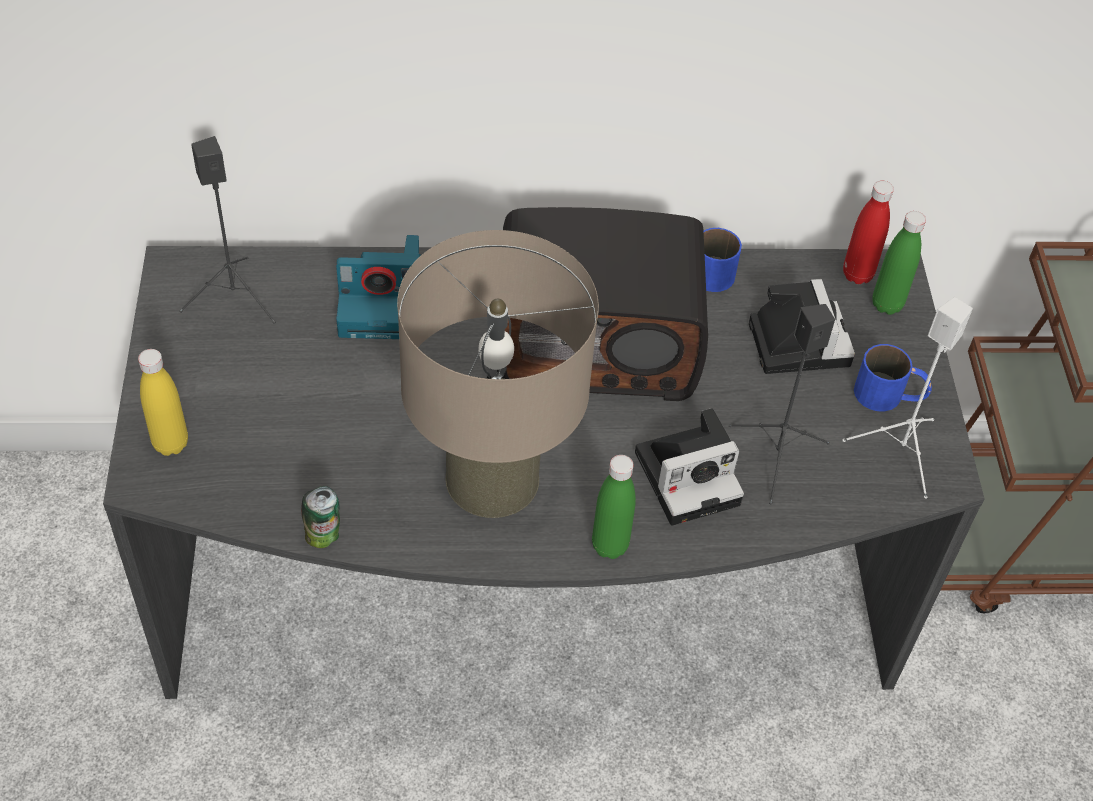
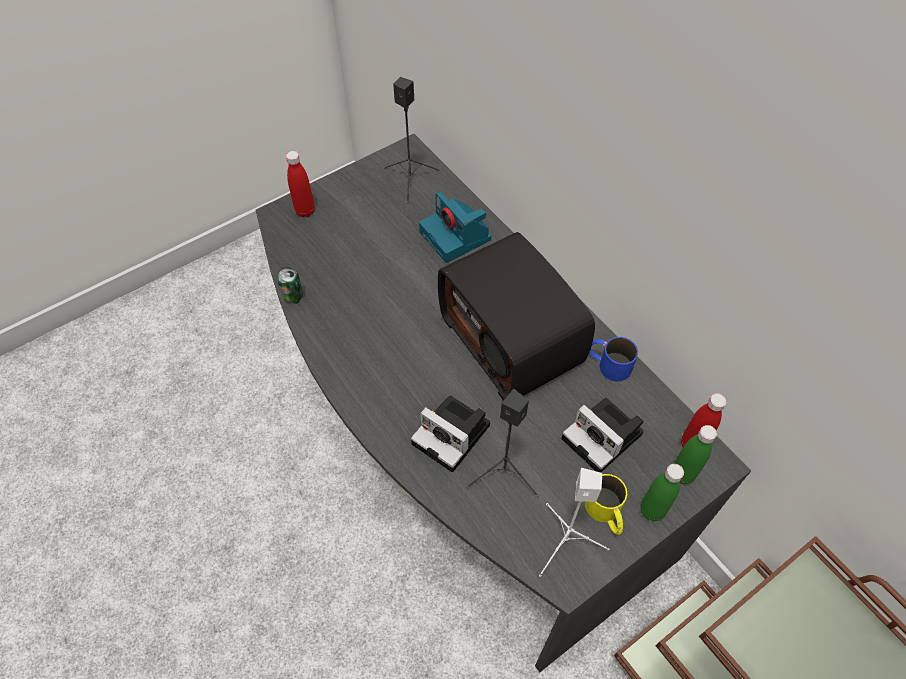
camera: 60 degrees right, 5 degrees up
yellow bottle [138,349,188,456] -> red bottle [286,151,315,217]
beige table lamp [397,230,599,518] -> none
green bottle [592,455,636,559] -> green bottle moved to [640,464,684,521]
camera [749,279,855,374] -> camera turned 90 degrees clockwise [561,398,644,473]
blue mug [854,344,932,411] -> yellow mug [585,474,627,535]

